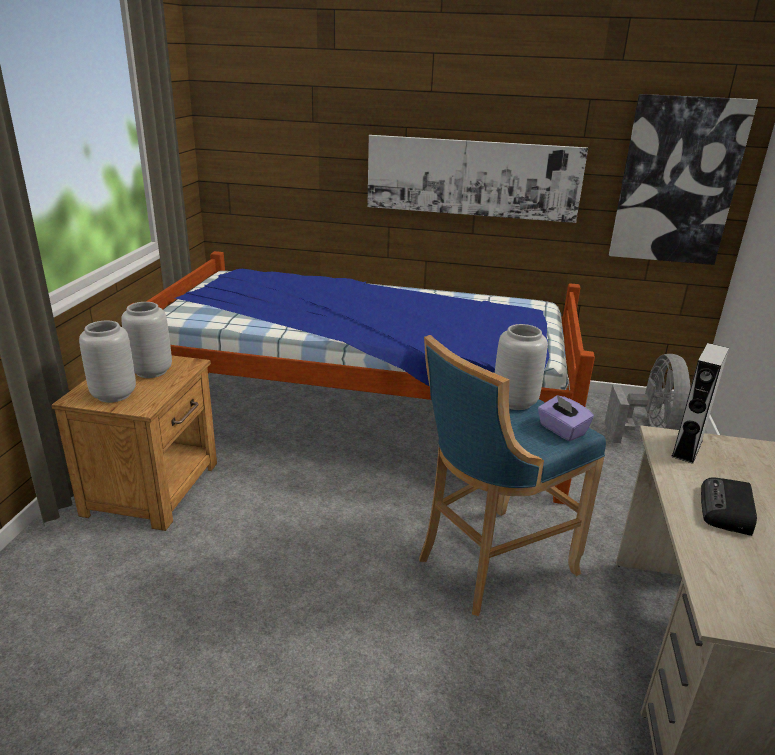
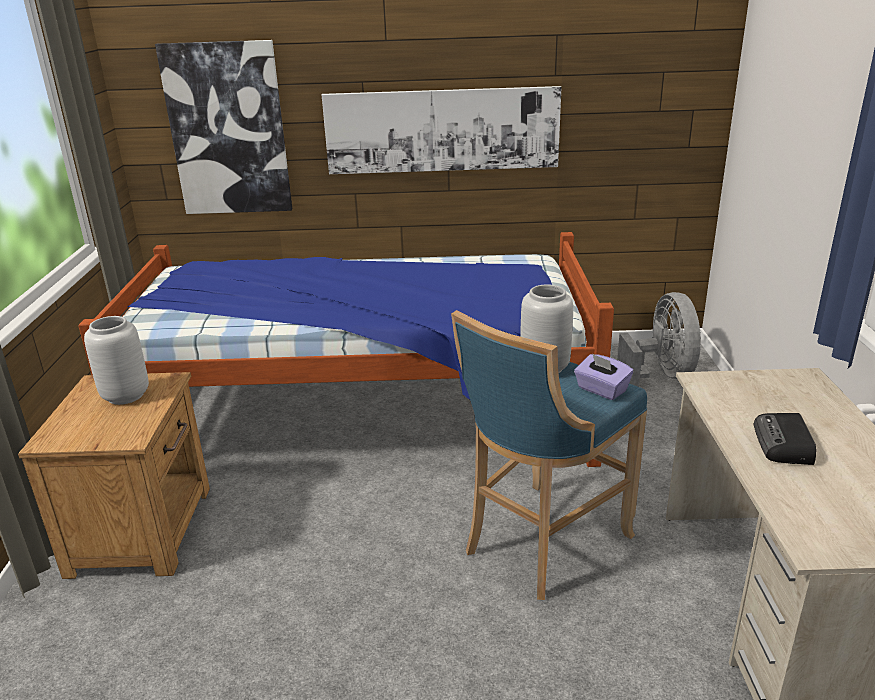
camera: 10 degrees left, 0 degrees up
grey vase [79,320,136,403] -> none
picture [609,94,758,265] -> picture moved to [155,40,292,214]
grey speaker [671,343,729,464] -> none

